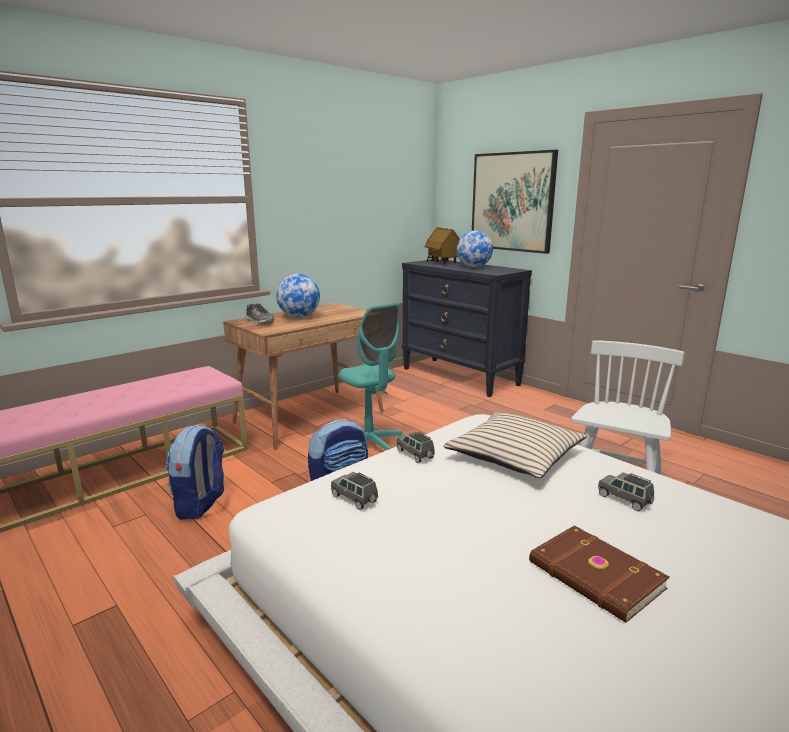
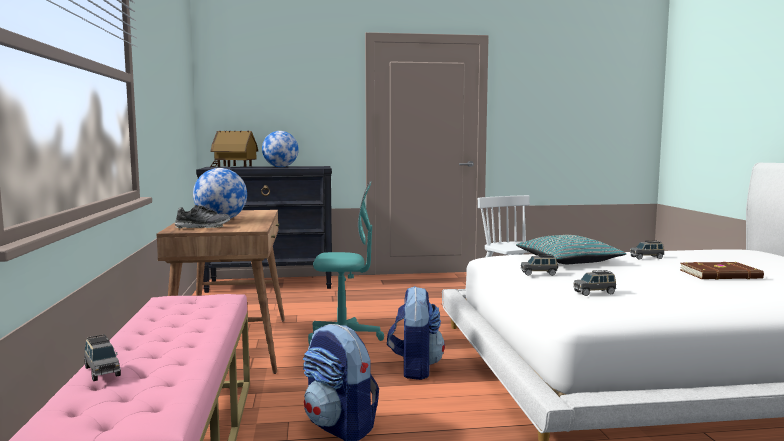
camera: 55 degrees left, 10 degrees down
beige pillow [443,412,587,478] -> turquoise pillow [516,235,627,264]
picture [472,150,558,254] -> none
none -> grey toy car [84,334,121,381]

